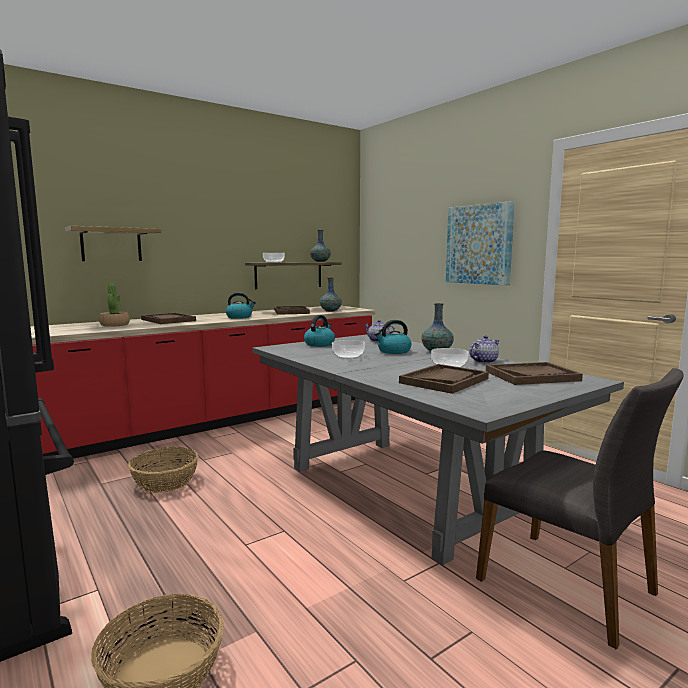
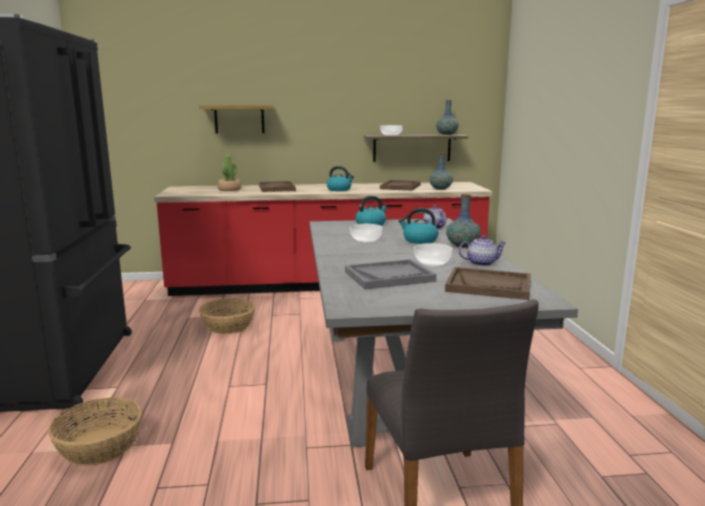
camera: 30 degrees right, 5 degrees up
brown tray [399,364,489,394] -> grey tray [345,259,436,290]
picture [446,201,515,285] -> none

